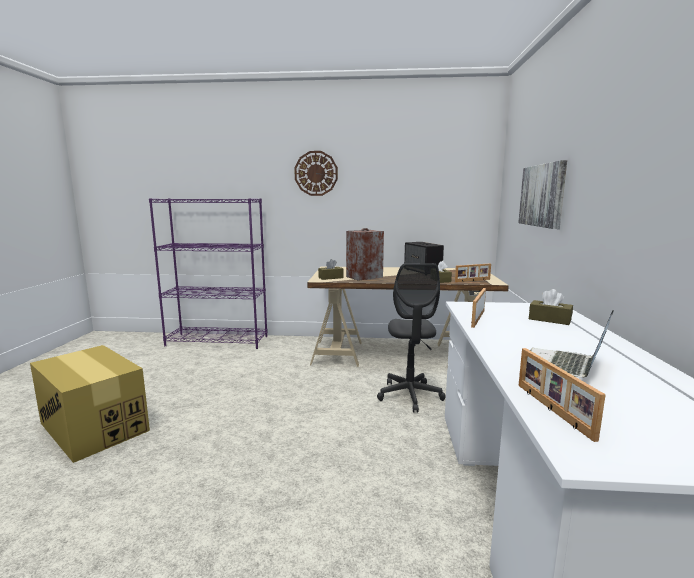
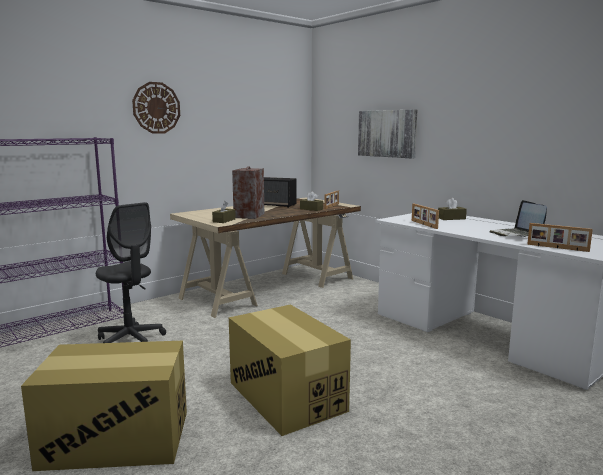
camera: 45 degrees left, 0 degrees up
grey office chair [377,263,446,412] -> grey office chair moved to [96,202,166,343]
none -> cardboard box [229,304,351,436]

